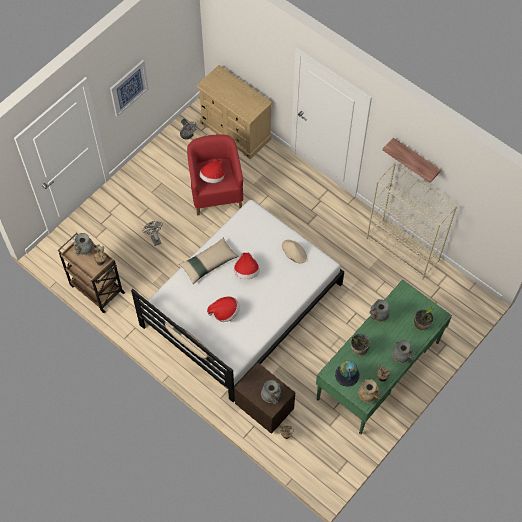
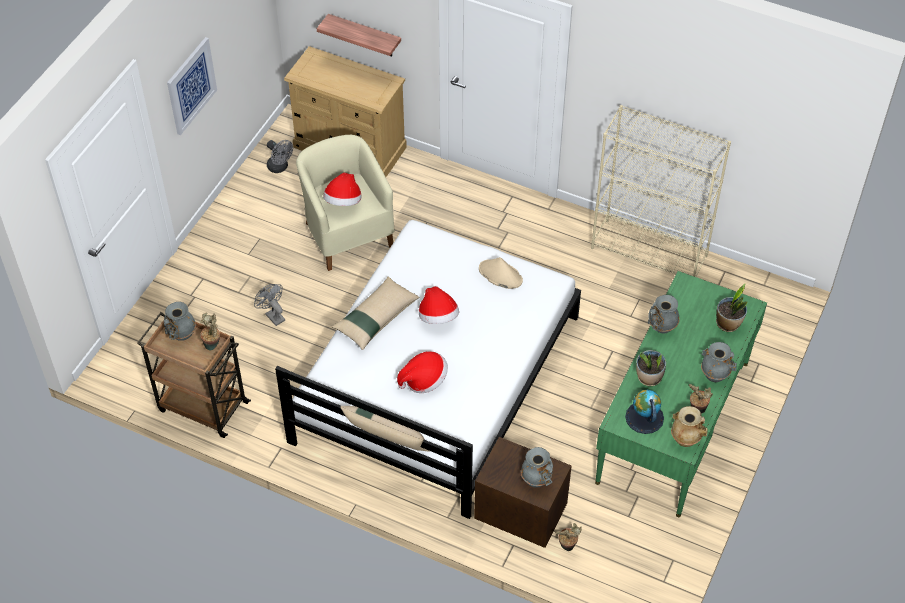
camera: 15 degrees left, 10 degrees down
red armchair [187,134,243,216] -> beige armchair [296,135,395,271]
shelf [383,138,441,183] -> shelf moved to [317,14,401,57]

